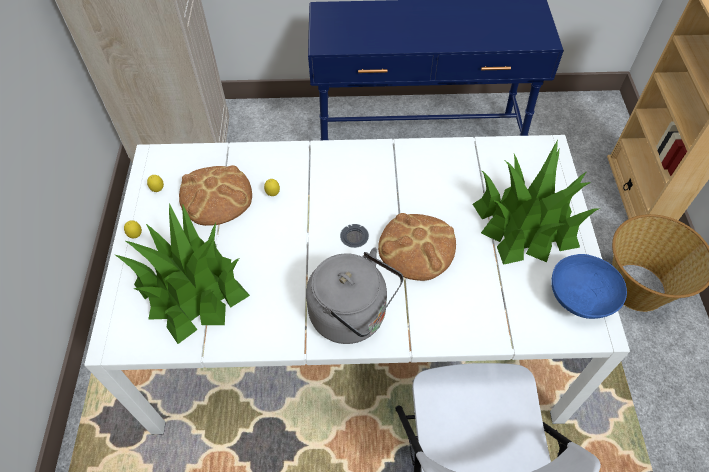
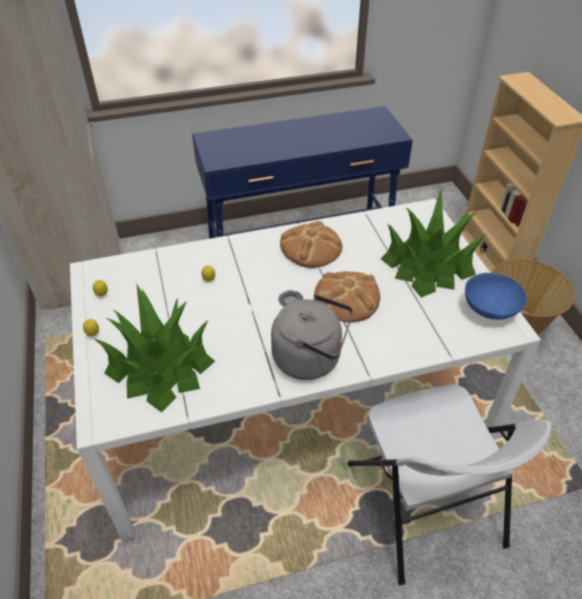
camera: 15 degrees left, 10 degrees down
bread [179,165,252,226] -> bread moved to [280,221,343,268]

